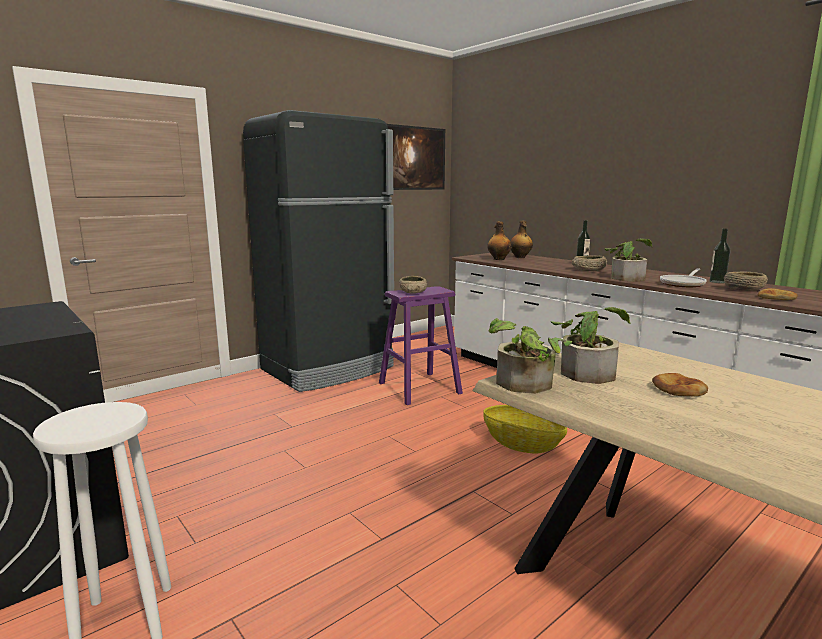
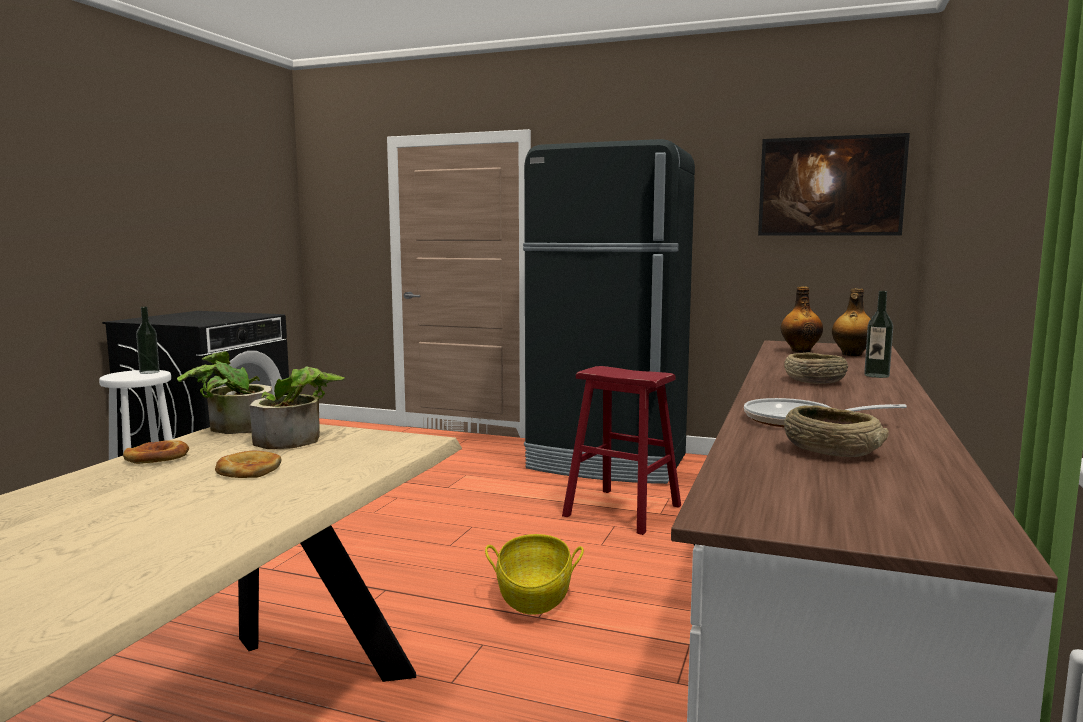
camera: 60 degrees right, 5 degrees down
purple stool [379,286,463,405] -> red stool [562,366,681,535]
beige bowl [399,276,427,294] -> none
potted plant [604,238,652,281] -> none
bottle [709,229,730,283] -> bottle moved to [136,307,160,374]
bread [757,288,798,300] -> bread moved to [123,440,189,464]

